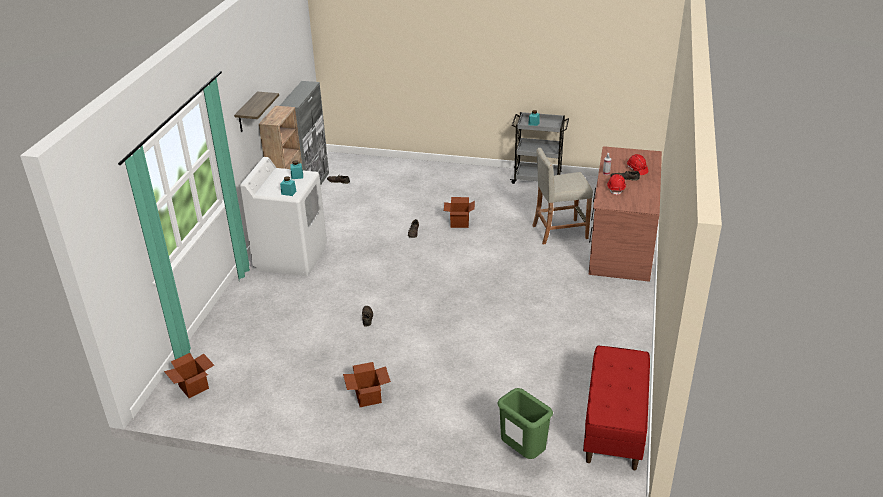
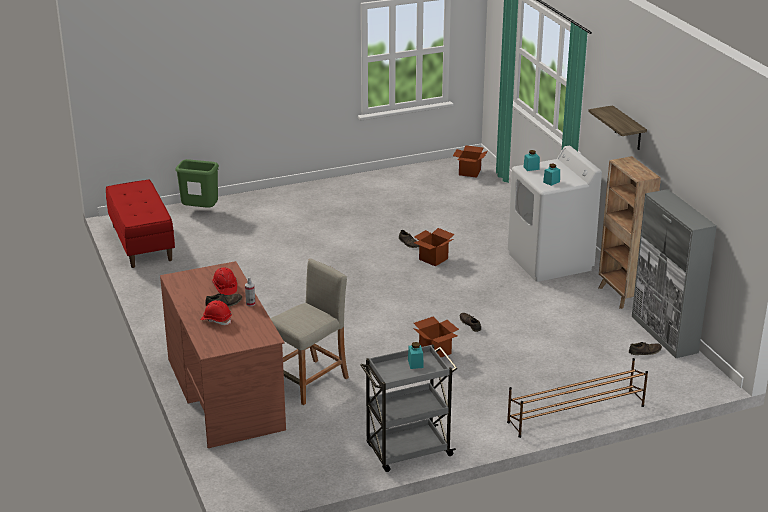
camera: 145 degrees right, 5 degrees down
cardboard box [343,362,391,407] -> cardboard box moved to [414,228,455,266]
none -> brown shoe rack [507,358,648,438]

